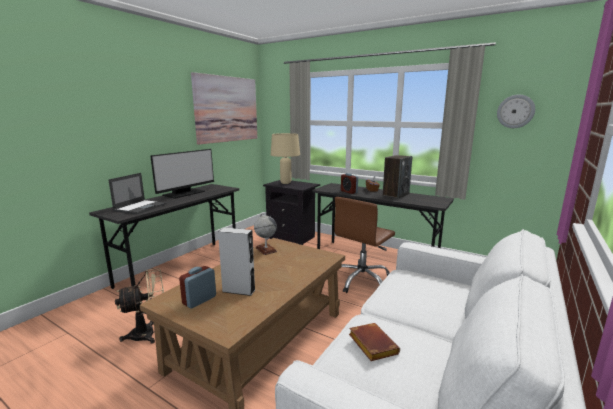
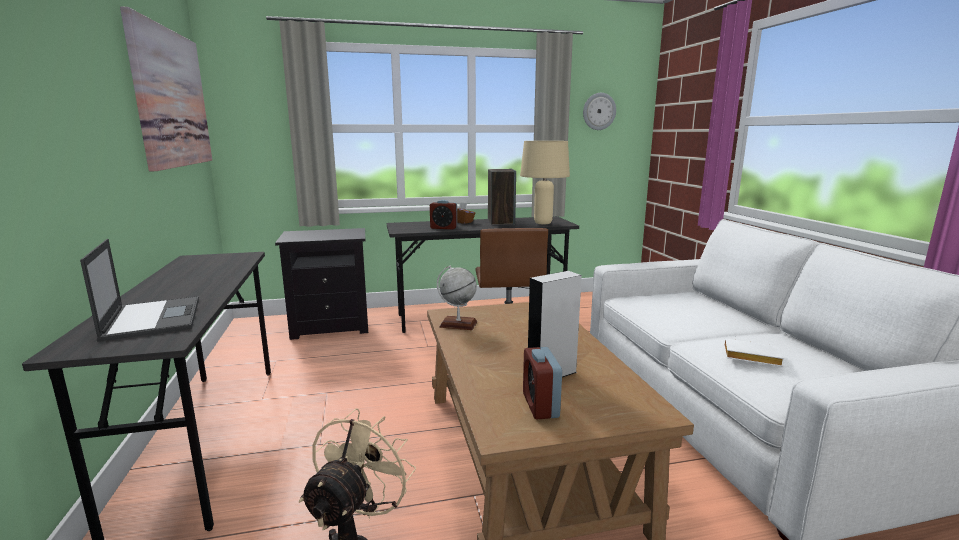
camera: 45 degrees left, 0 degrees up
monitor [150,149,214,199] -> none
beige table lamp [271,133,300,184] -> beige table lamp moved to [520,141,570,224]
brown book [349,323,400,361] -> white book [724,339,784,367]

